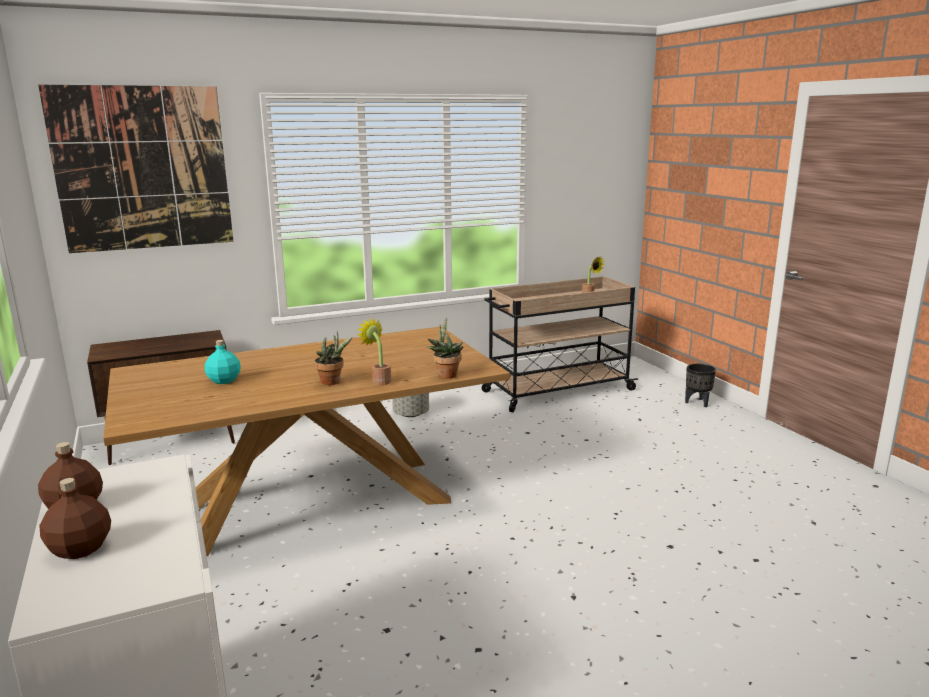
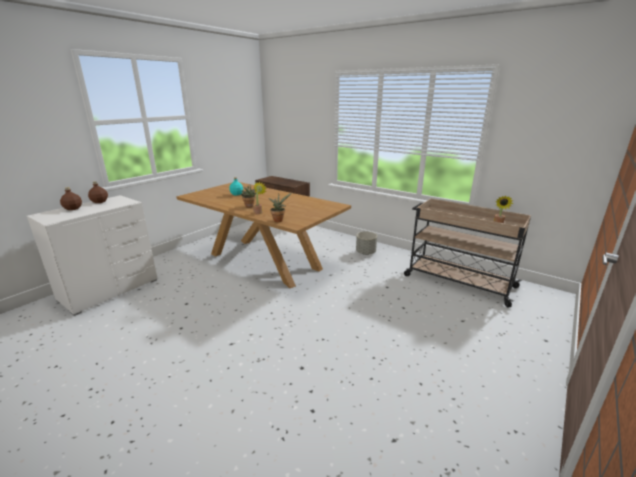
camera: 60 degrees right, 5 degrees up
picture [38,85,233,253] -> none
black planter [685,364,716,407] -> none

